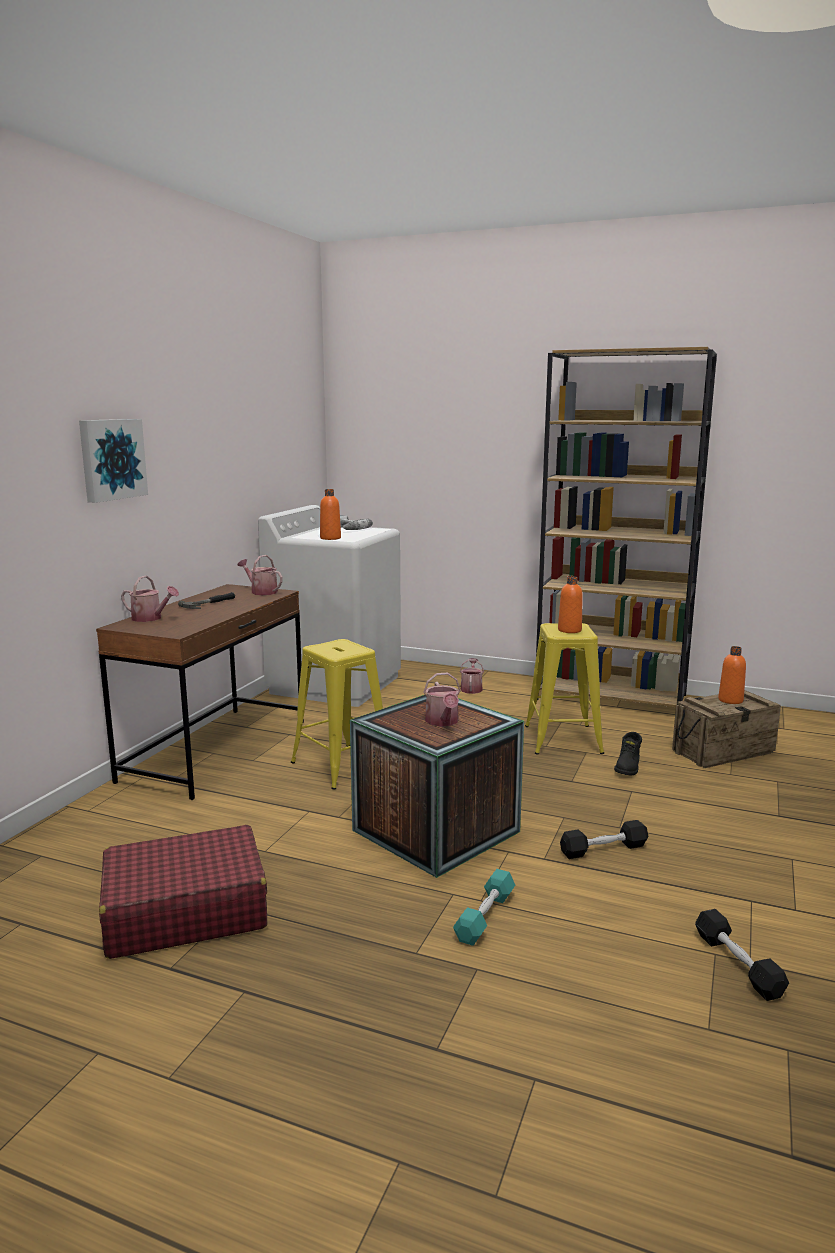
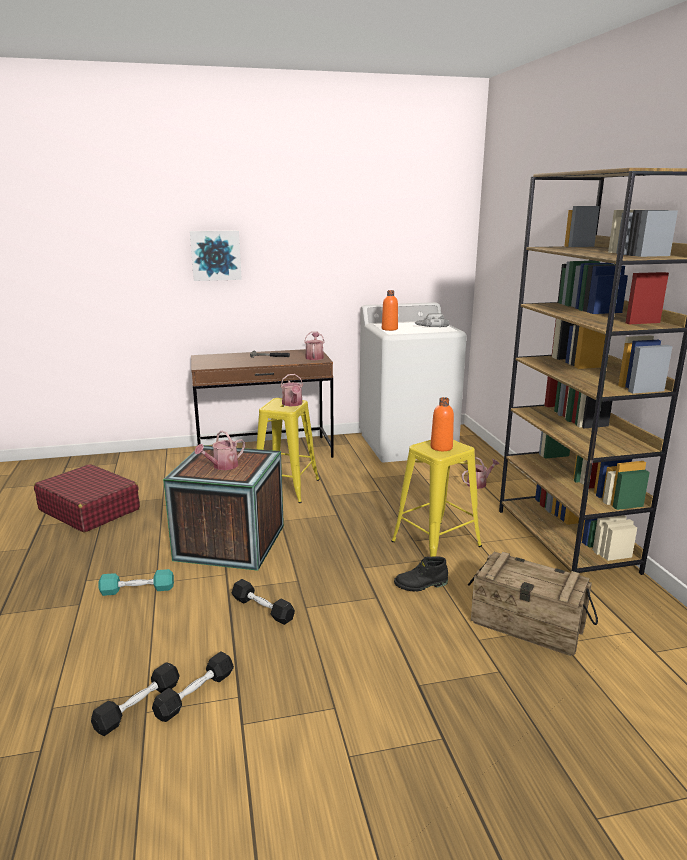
camera: 55 degrees right, 5 degrees up
watering can [121,576,179,622] -> watering can moved to [280,374,303,406]
orange bottle [718,646,746,704] -> none
none -> black dumbbell [152,651,234,722]

